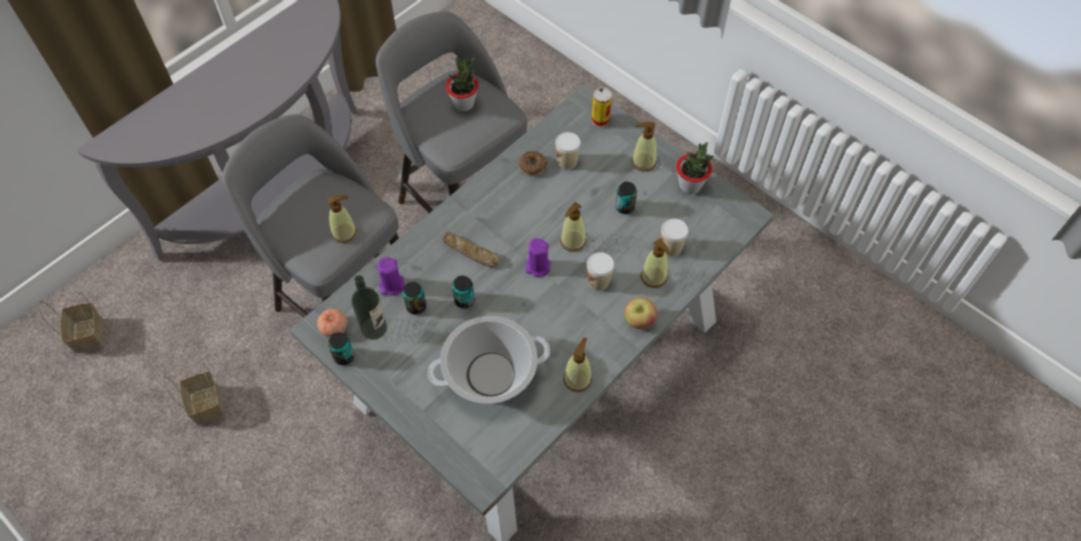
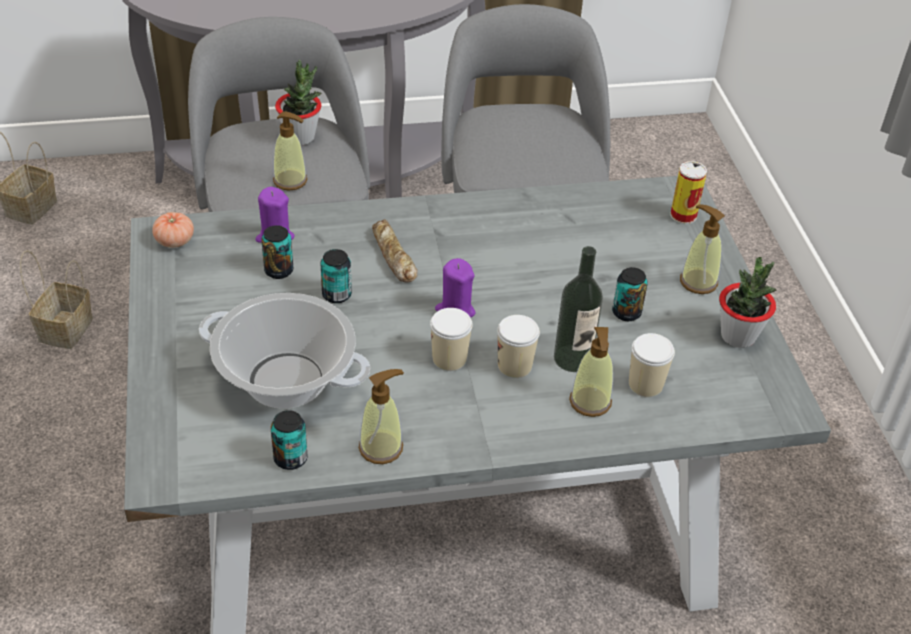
camera: 35 degrees right, 15 degrees down
can [328,332,354,365] -> can moved to [271,410,308,470]
bottle [351,275,387,340] -> bottle moved to [554,246,603,372]
potted plant [446,56,478,111] -> potted plant moved to [275,60,321,145]
donut [519,151,547,175] -> none
cup [555,132,581,169] -> cup moved to [430,308,473,371]
soap dispenser [560,202,586,252] -> none
apple [624,297,657,329] -> none

